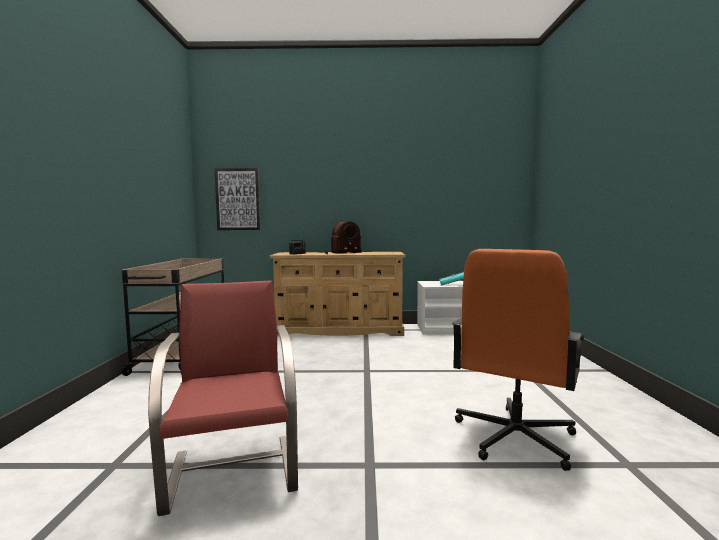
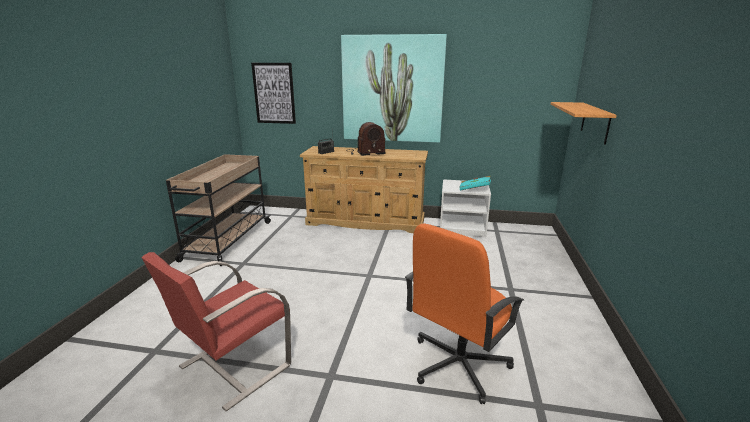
camera: 10 degrees right, 15 degrees up
red chair [148,280,298,516] -> red chair turned 135 degrees counterclockwise [141,252,291,411]
none -> picture [341,34,447,143]
none -> shelf [550,102,617,145]

